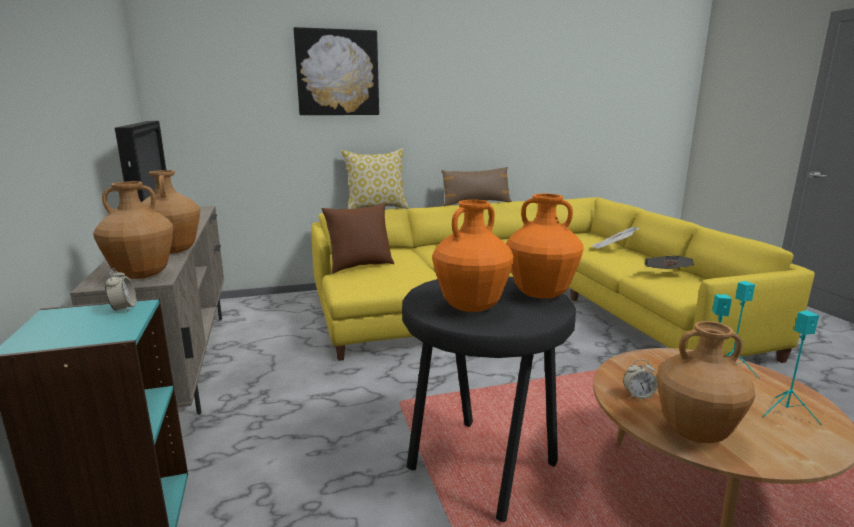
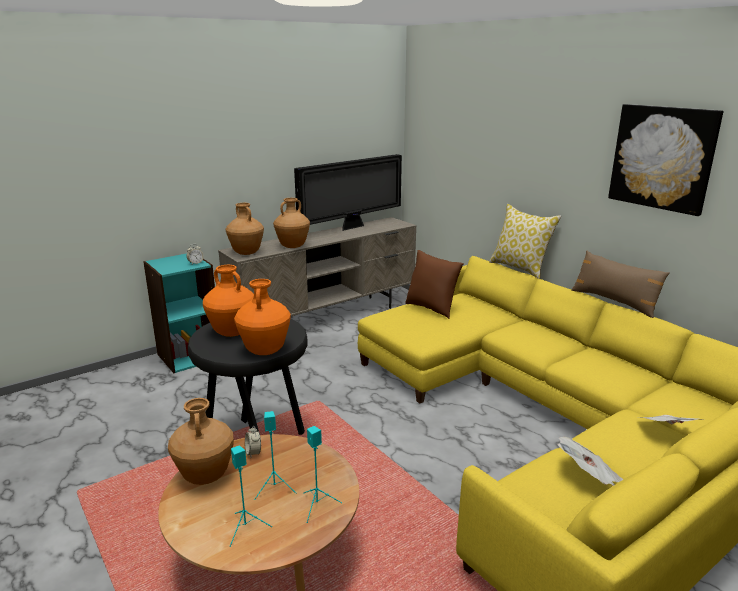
camera: 70 degrees right, 5 degrees up
picture [293,27,379,115] -> picture moved to [608,104,723,216]

